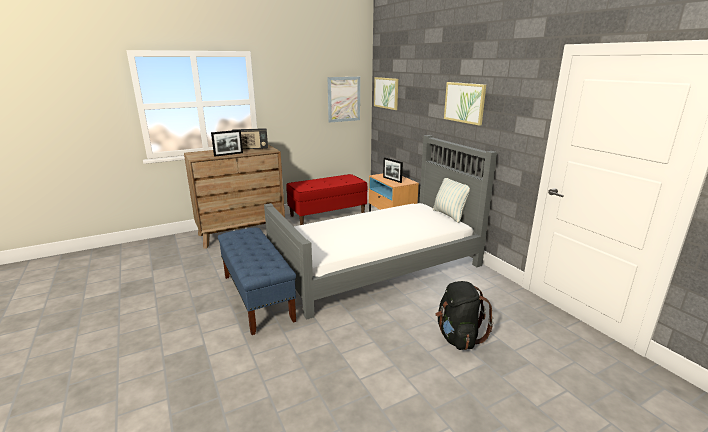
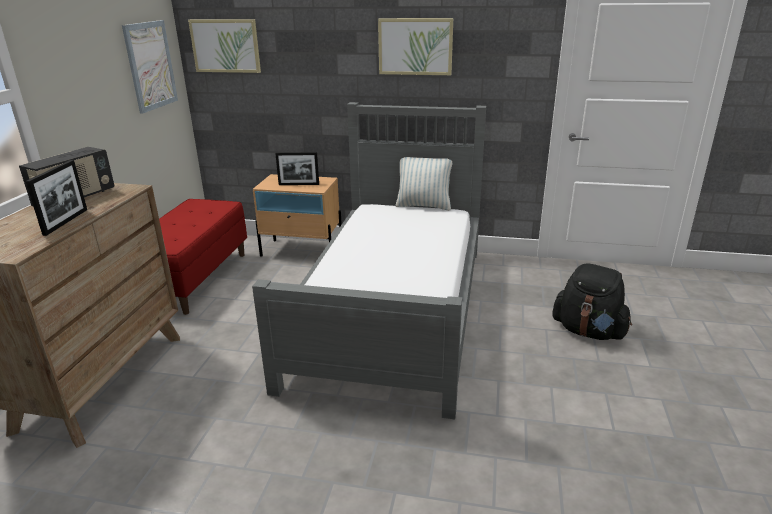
camera: 50 degrees left, 5 degrees up
blue bench [218,228,296,335] -> none

